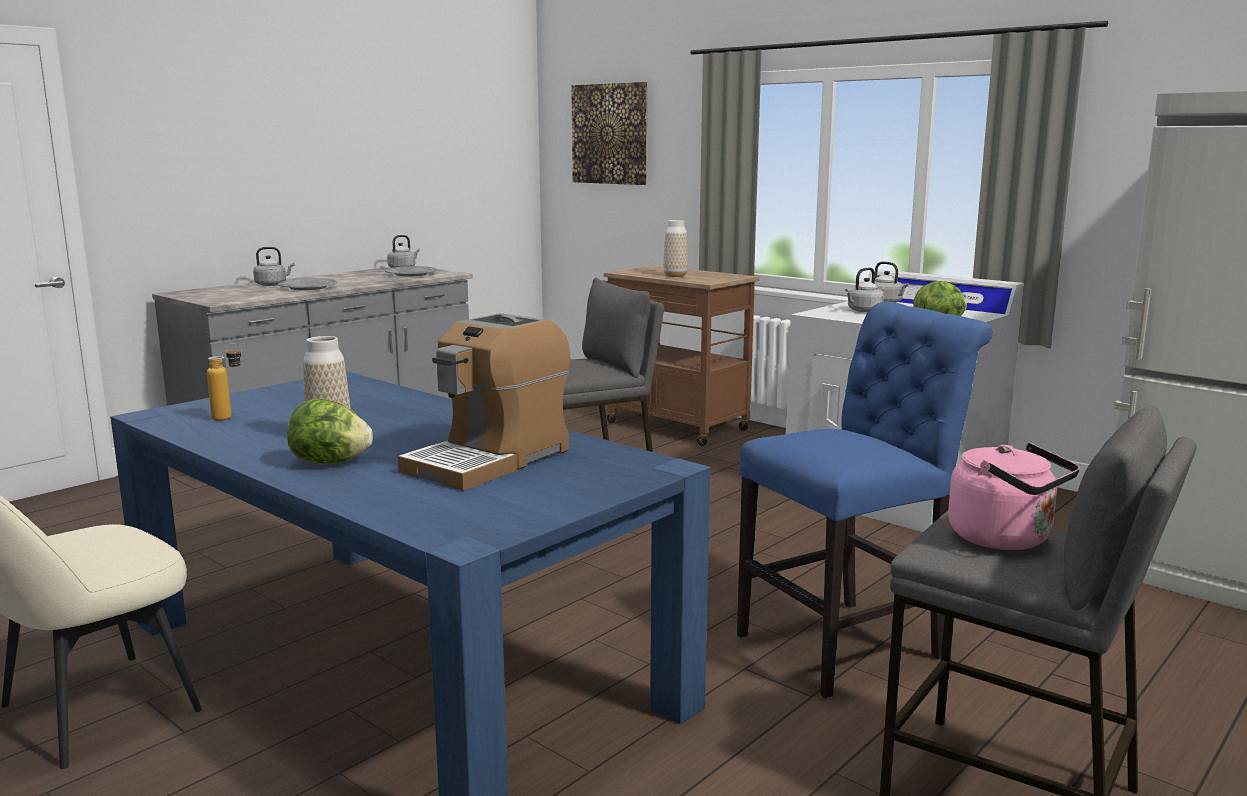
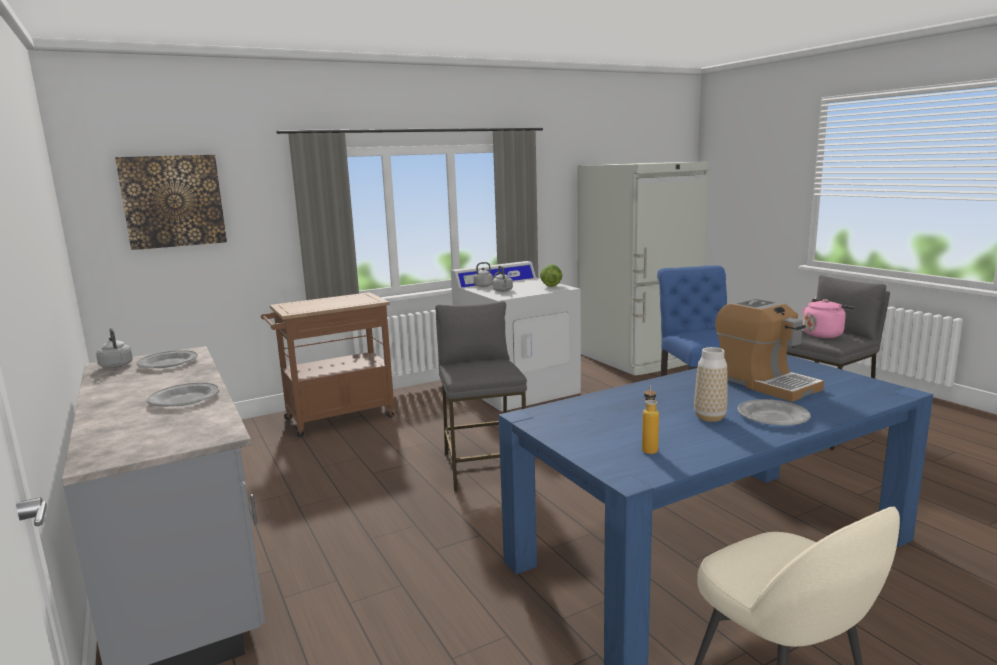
camera: 70 degrees left, 0 degrees up
grey kettle [253,247,295,286] -> none
lettuce [287,399,373,463] -> grey plate [738,399,810,425]
vase [663,220,688,277] -> none

